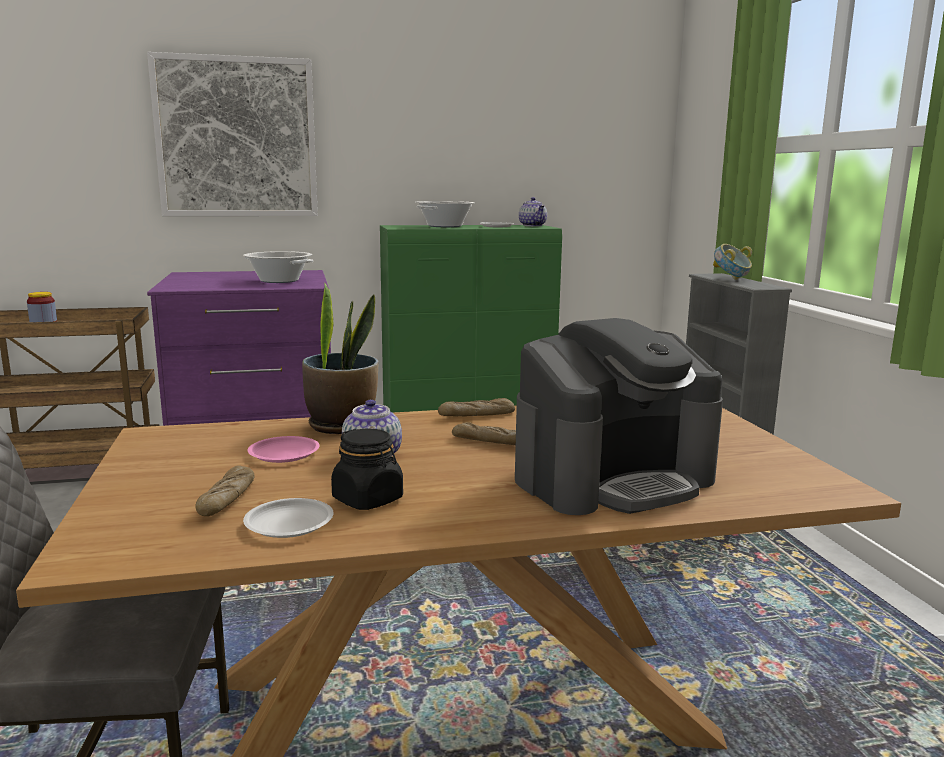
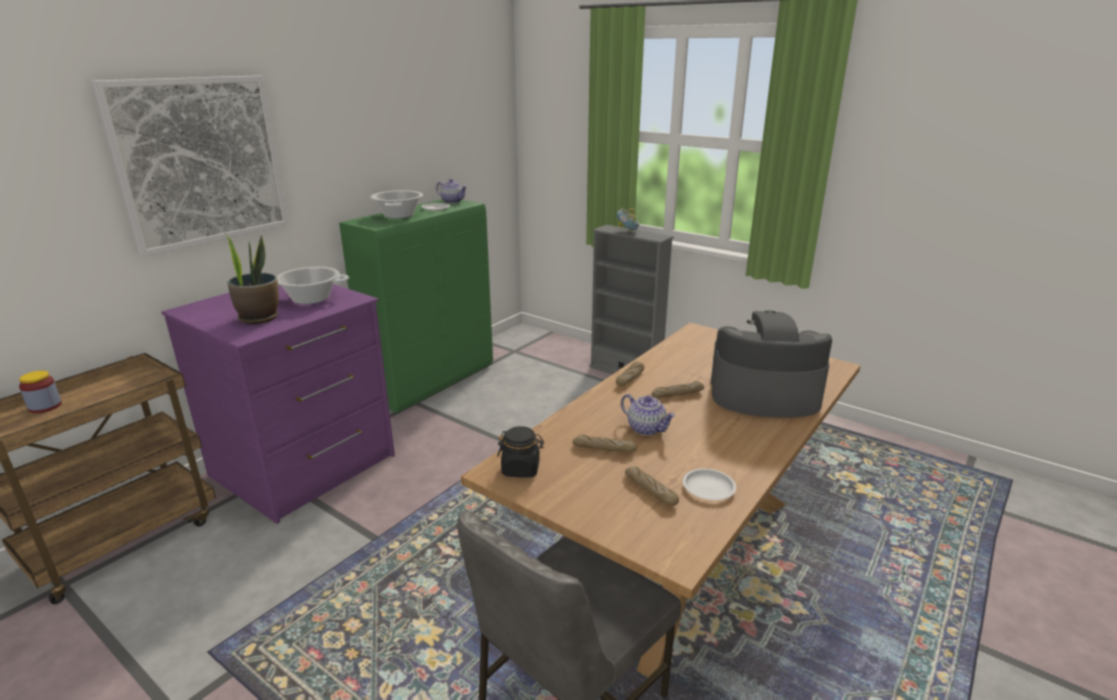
camera: 40 degrees left, 10 degrees up
pink plate [248,436,320,463] -> bread [573,435,637,452]
potted plant [302,283,379,434] -> potted plant moved to [225,233,279,324]
black jar [331,429,403,510] -> black jar moved to [497,426,544,478]
coffee machine [515,318,723,515] -> coffee machine turned 105 degrees counterclockwise [711,310,832,418]

